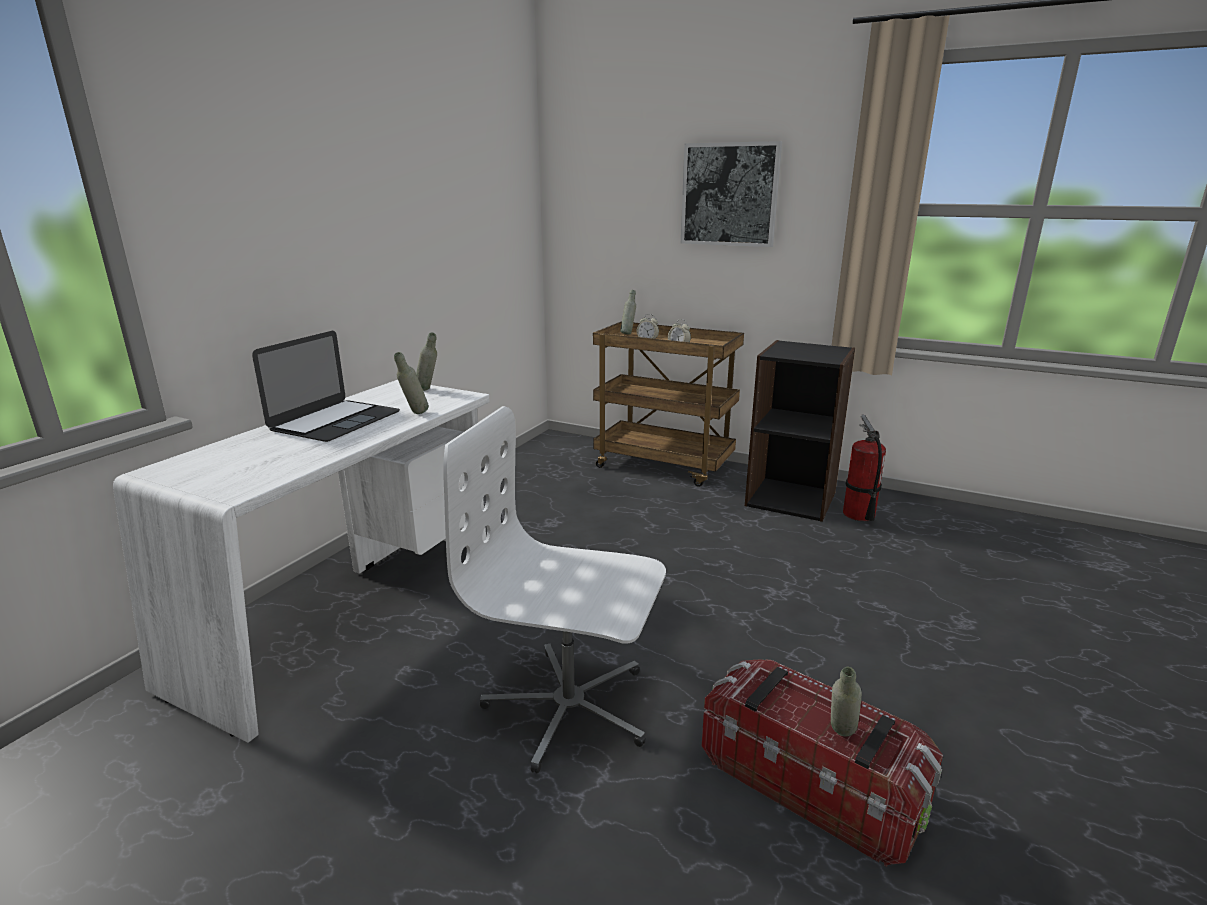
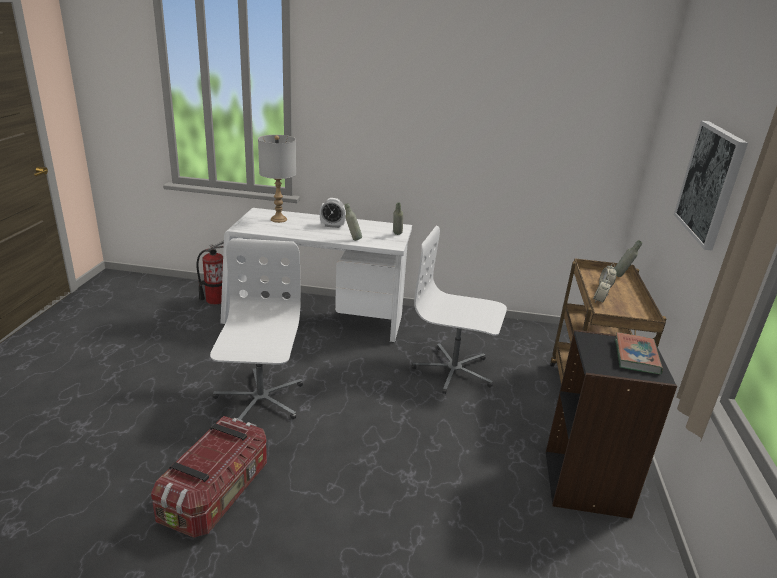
camera: 70 degrees right, 5 degrees up
laptop [252,331,400,442] -> alarm clock [320,198,346,228]
grey bottle [831,667,862,736] -> none
fire extinguisher [843,414,886,521] -> fire extinguisher moved to [196,241,224,305]
none -> grey table lamp [258,135,296,223]
none -> white office chair [412,226,507,394]
none -> book [615,332,663,374]

